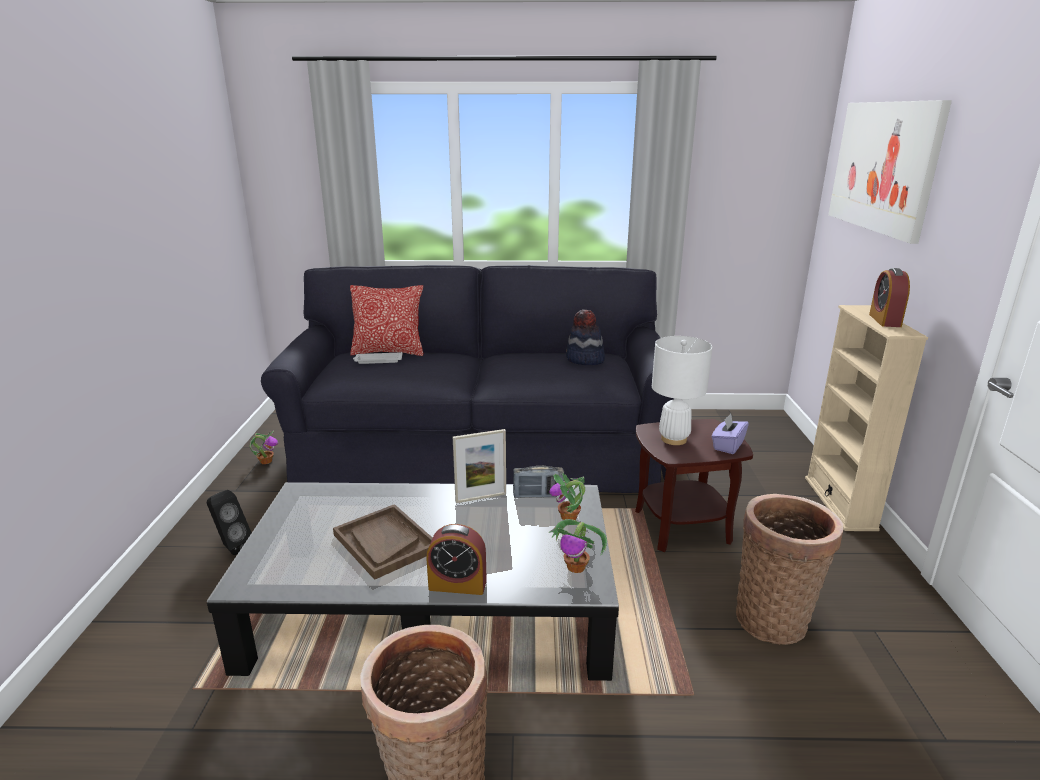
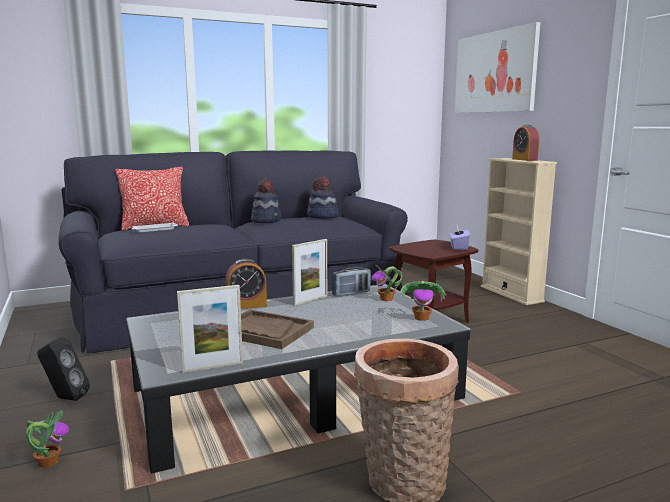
camera: 25 degrees left, 10 degrees down
potted plant [250,431,278,464] -> potted plant moved to [25,411,69,468]
alarm clock [426,524,487,595] -> alarm clock moved to [225,259,267,309]
white table lamp [652,336,712,445] -> none
basket [736,494,843,645] -> none
none -> picture frame [177,285,243,373]
none -> hat [251,179,281,223]

